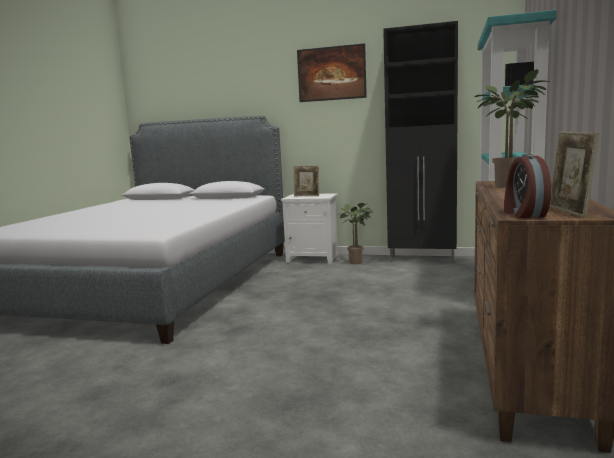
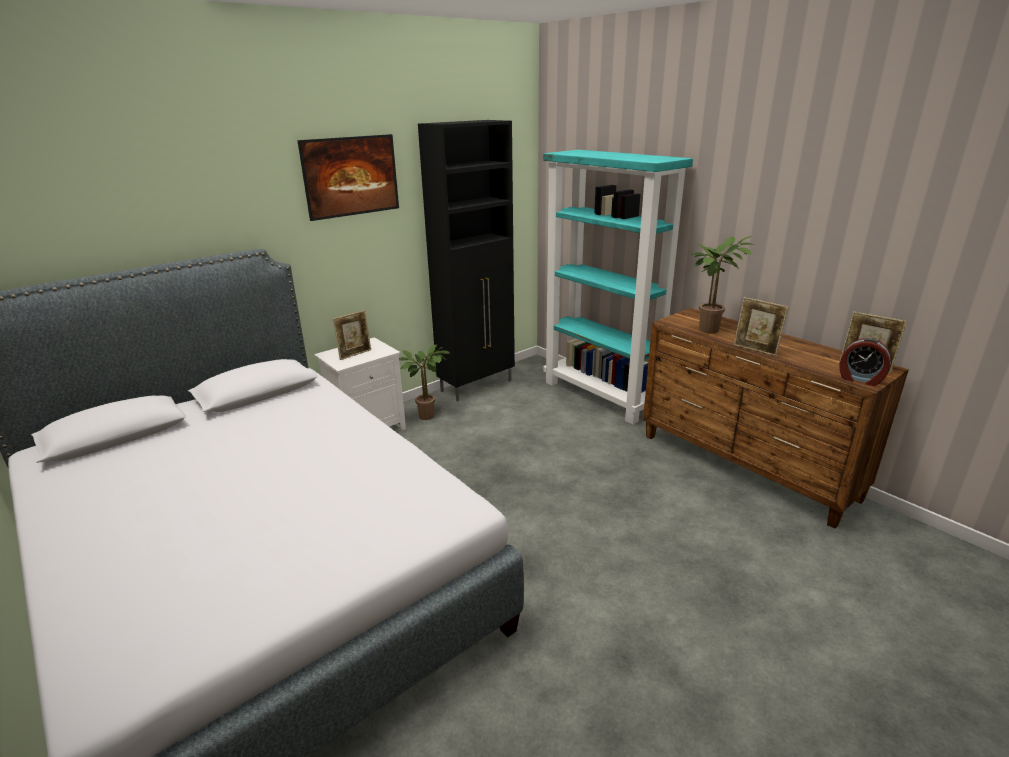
camera: 55 degrees left, 15 degrees up
none -> picture frame [734,297,789,356]

